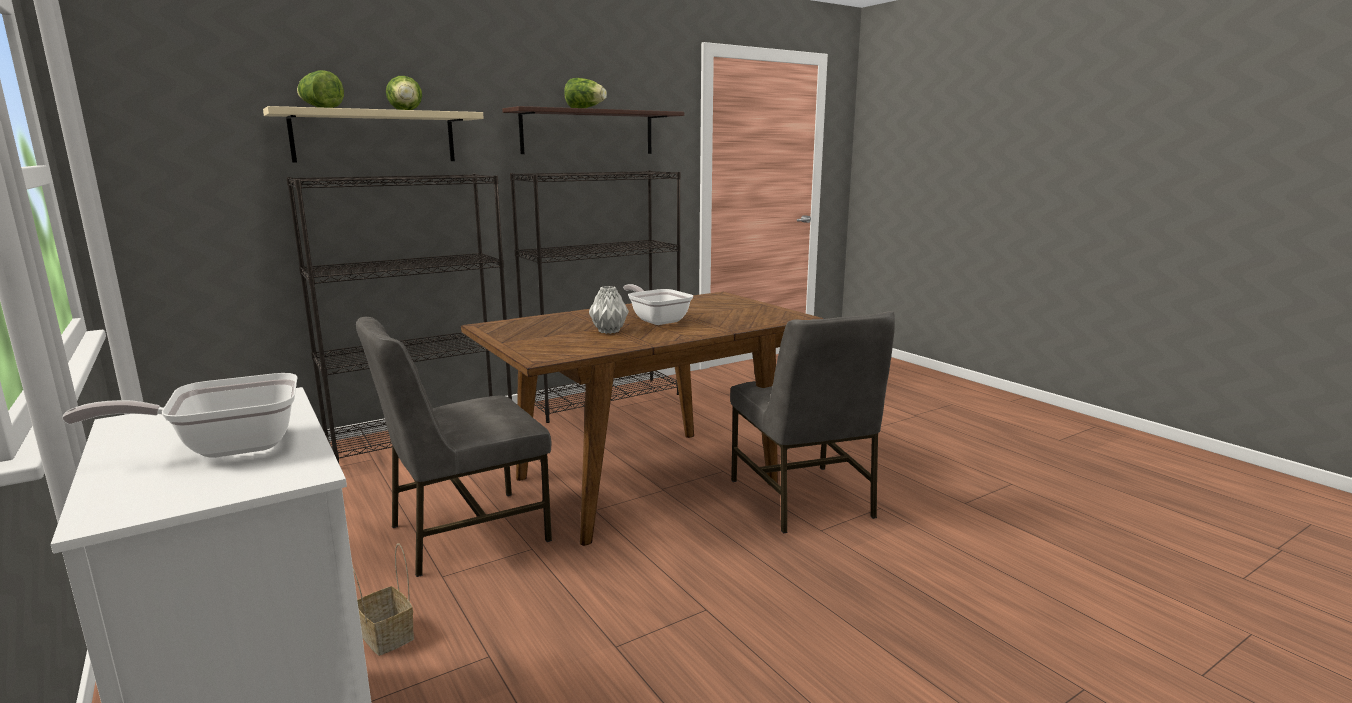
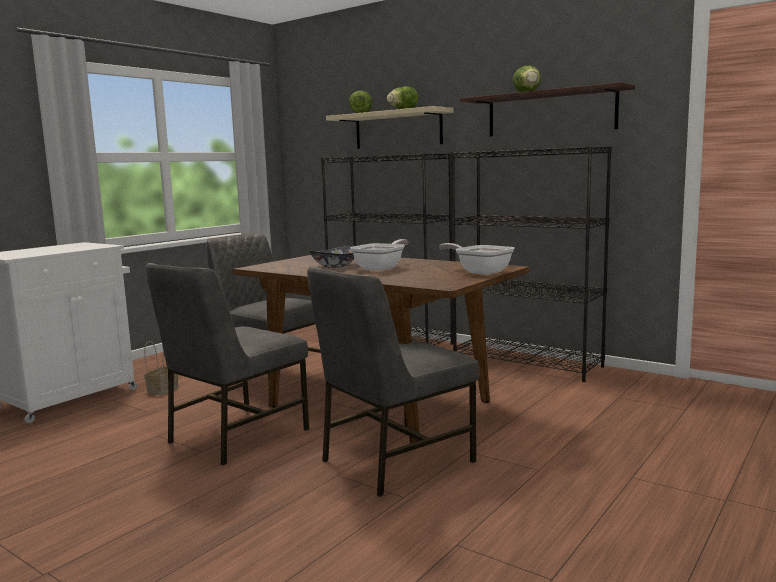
camera: 70 degrees right, 5 degrees down
frying pan [62,373,297,458] -> frying pan moved to [439,243,515,275]
grey vase [589,286,629,334] -> bowl [309,245,356,268]
none -> grey chair [146,263,309,465]

